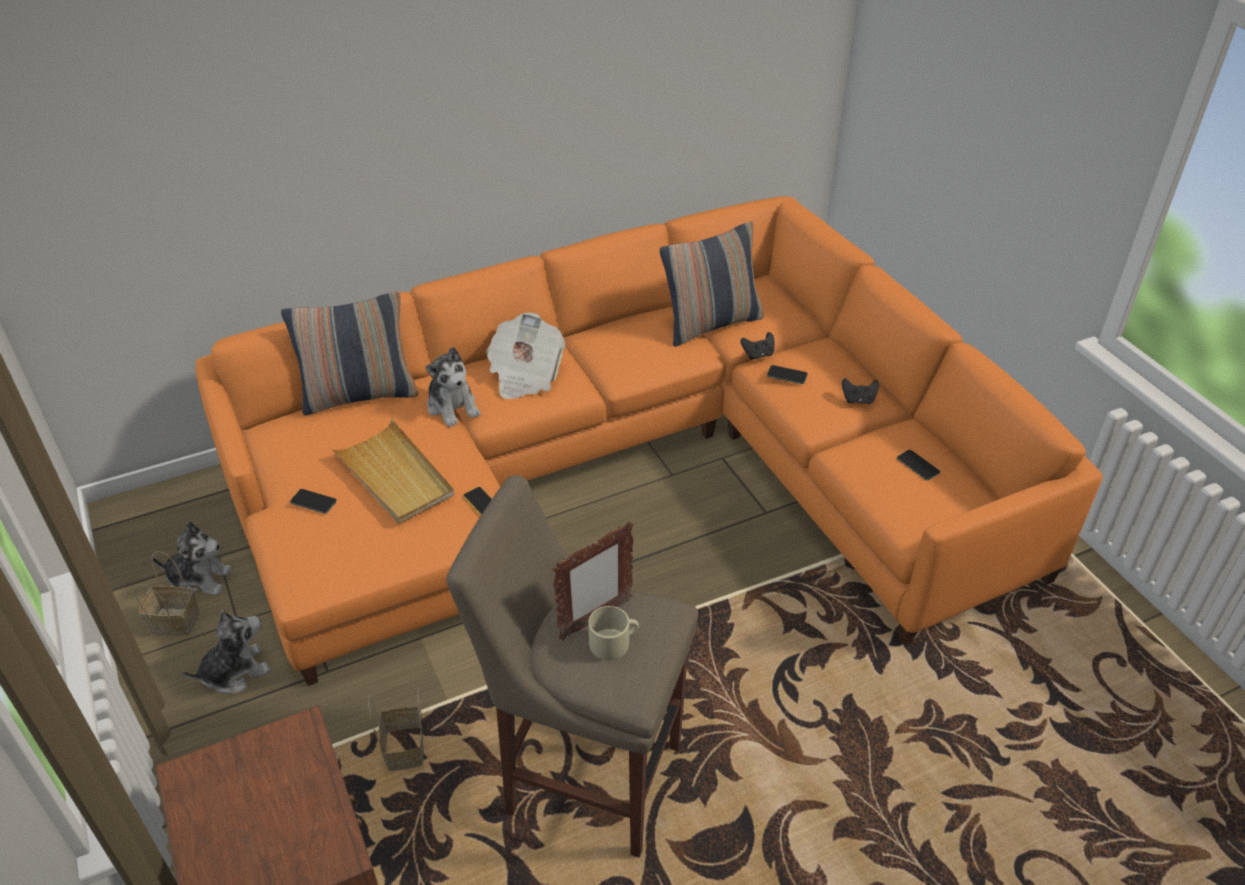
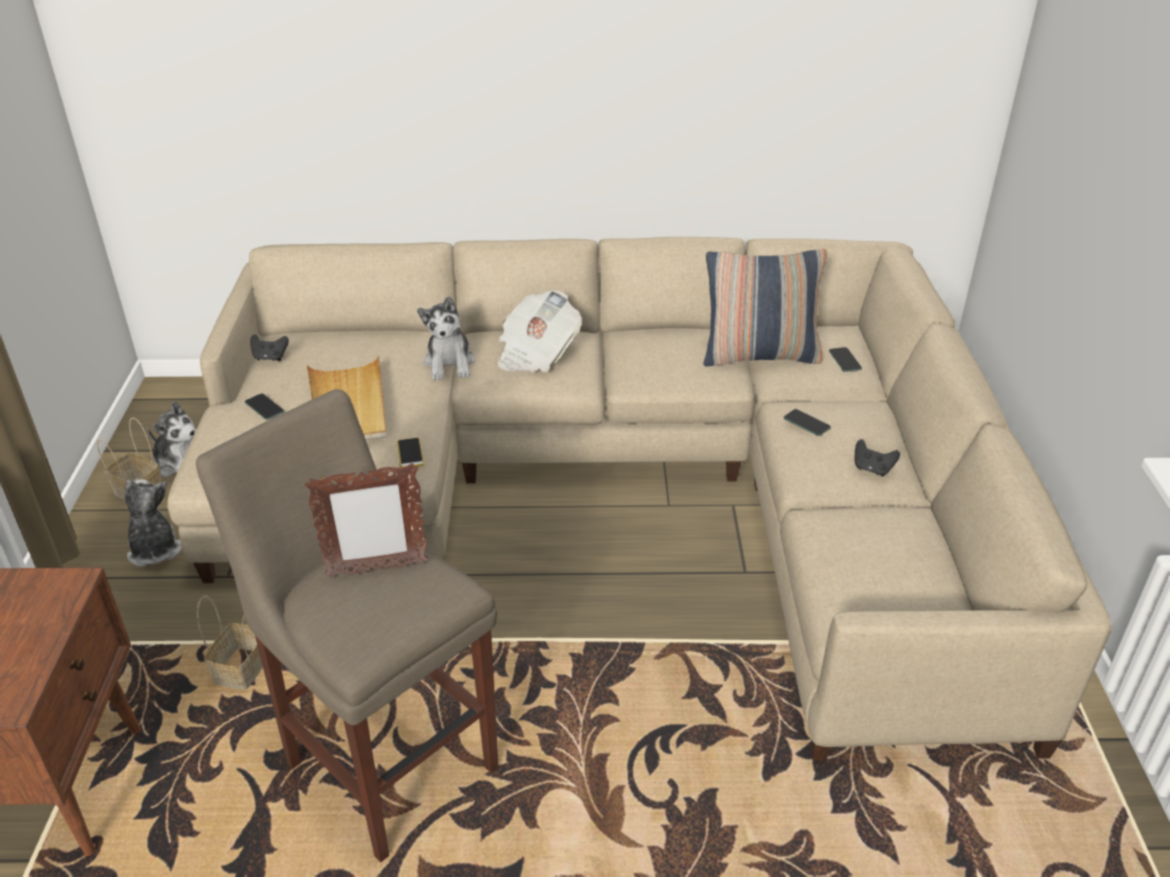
camera: 25 degrees right, 5 degrees down
plush toy [182,610,271,694] -> plush toy turned 105 degrees counterclockwise [125,479,182,567]
orange sofa [195,196,1103,686] -> beige sofa [167,237,1112,761]
pillow [281,291,418,415] -> none
beige mug [588,606,639,660] -> none
black game controller [740,332,774,360] -> black game controller moved to [250,334,289,361]
phone [897,450,940,480] -> phone moved to [829,347,862,372]

